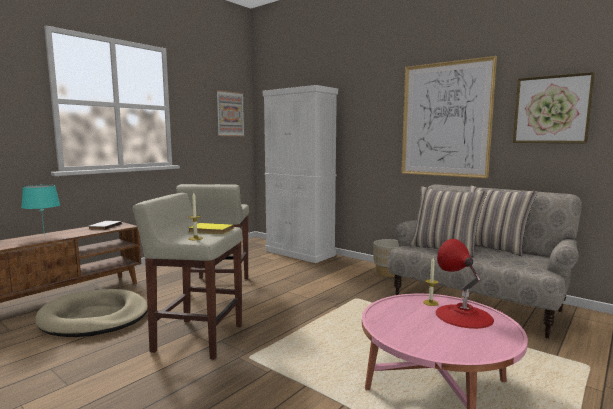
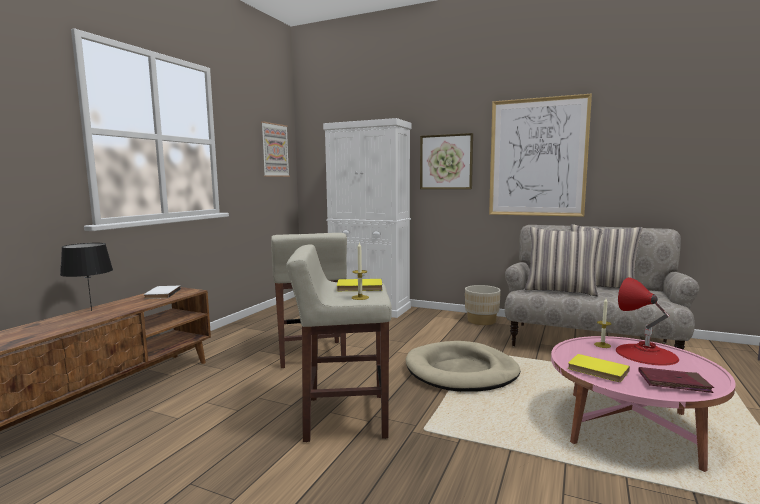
camera: 15 degrees left, 0 degrees up
turquoise table lamp [21,185,60,236] -> black table lamp [60,243,113,311]
beige dog bed [35,289,148,337] -> beige dog bed moved to [406,341,520,392]
picture [513,72,595,143] -> picture moved to [420,133,473,189]
none -> yellow book [568,354,630,382]
none -> red book [638,367,714,393]

